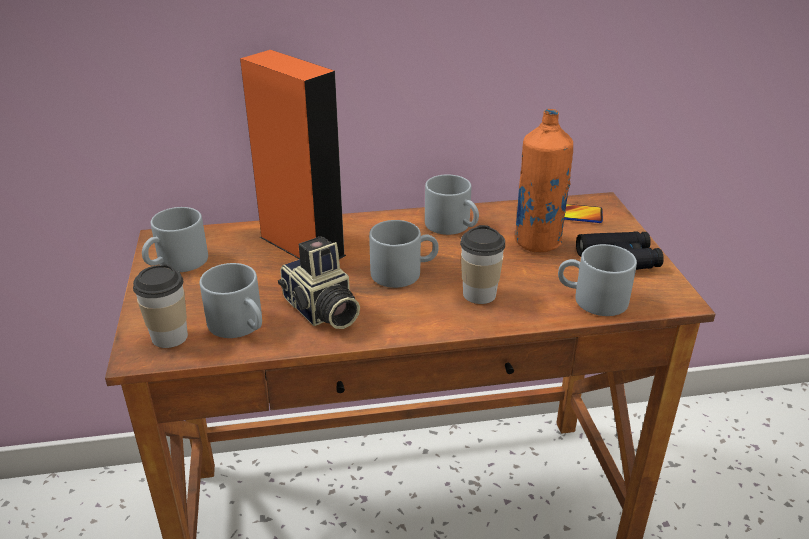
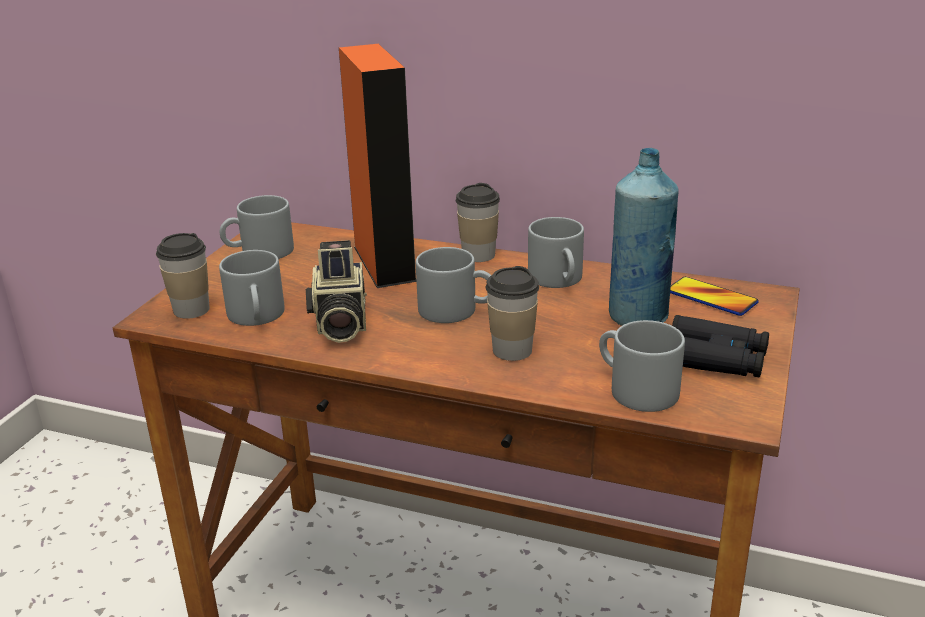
camera: 30 degrees right, 5 degrees down
orange bottle [515,109,573,252] -> blue bottle [609,148,679,326]
none -> cup [456,183,500,262]

